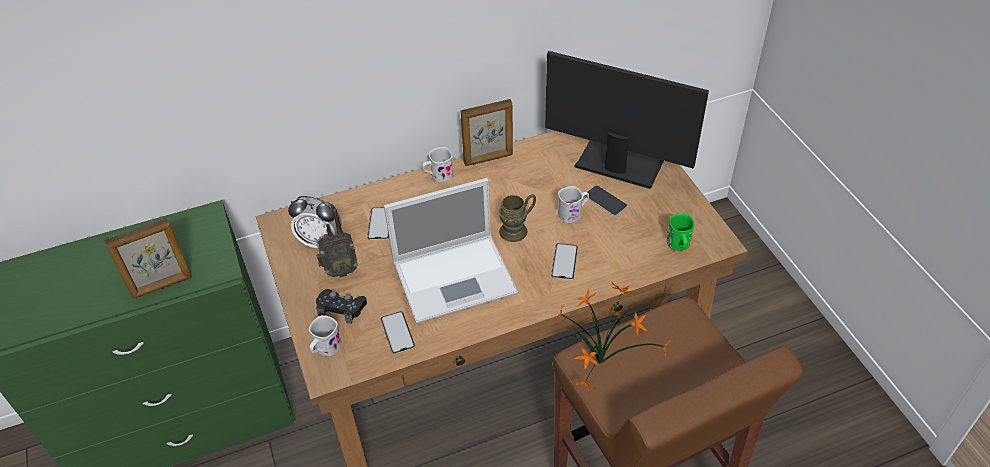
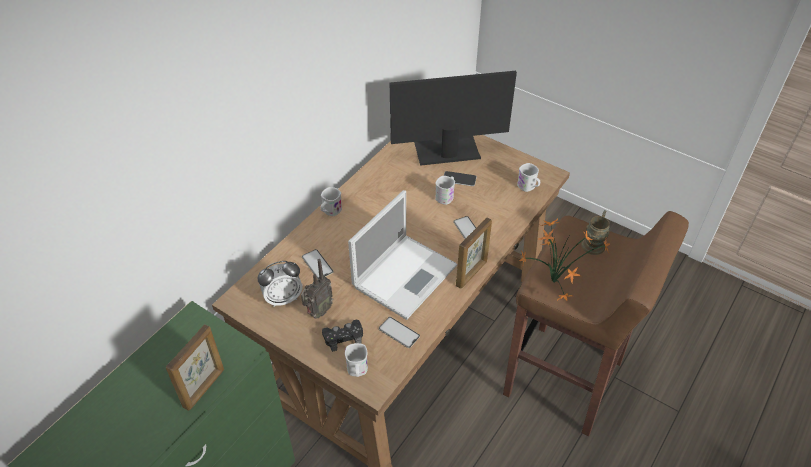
camera: 35 degrees left, 0 degrees up
picture frame [461,99,513,166] -> picture frame moved to [456,217,492,289]
brown mug [499,194,536,242] -> brown mug moved to [581,210,610,255]
green mug [667,214,694,251] -> white mug [517,163,540,192]

